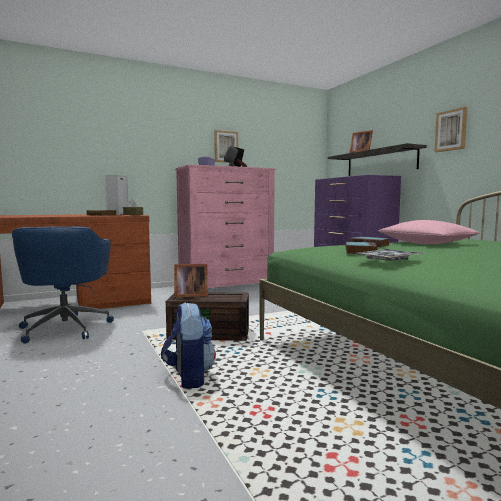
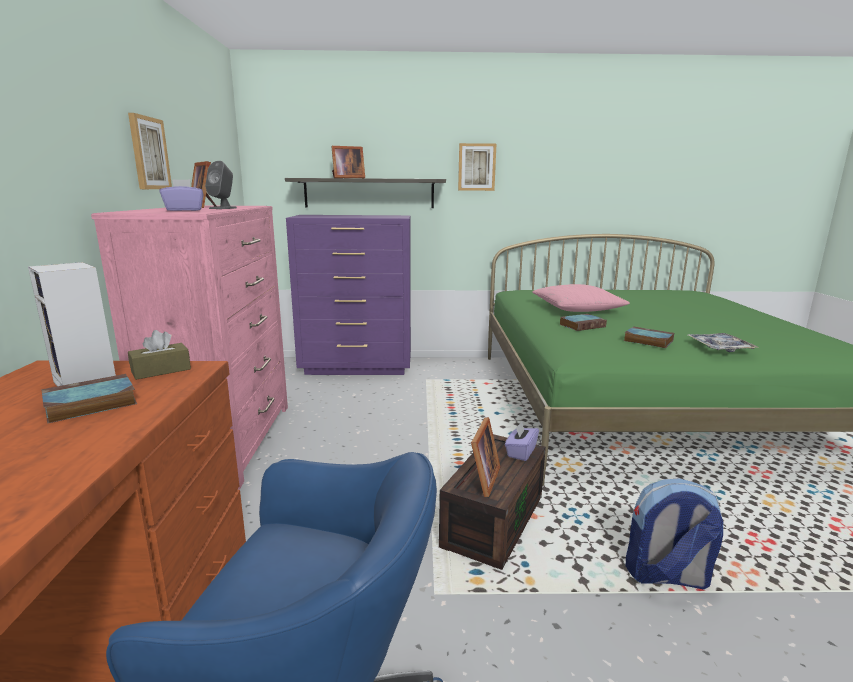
camera: 65 degrees left, 10 degrees up
none -> purple tissue box [505,422,539,461]

